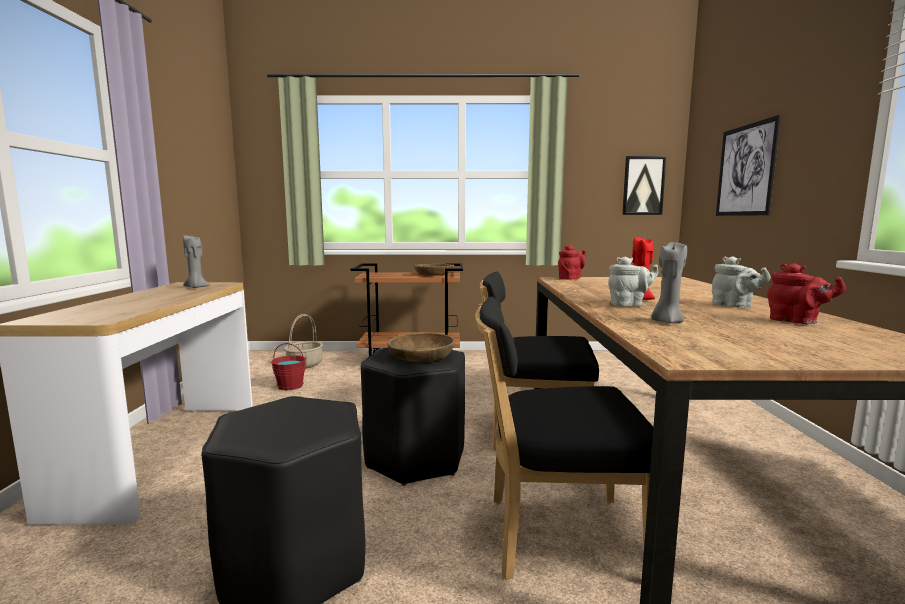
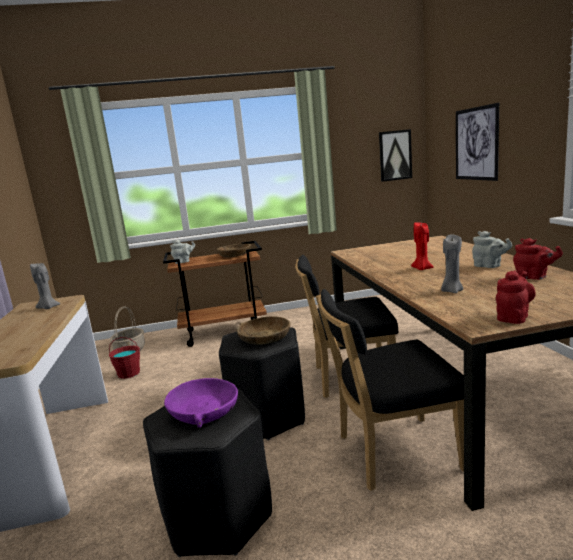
camera: 10 degrees left, 5 degrees up
red teapot [558,245,586,279] -> red teapot moved to [496,270,536,324]
grey teapot [608,256,658,307] -> grey teapot moved to [170,240,195,264]
none -> purple bowl [164,378,238,428]

